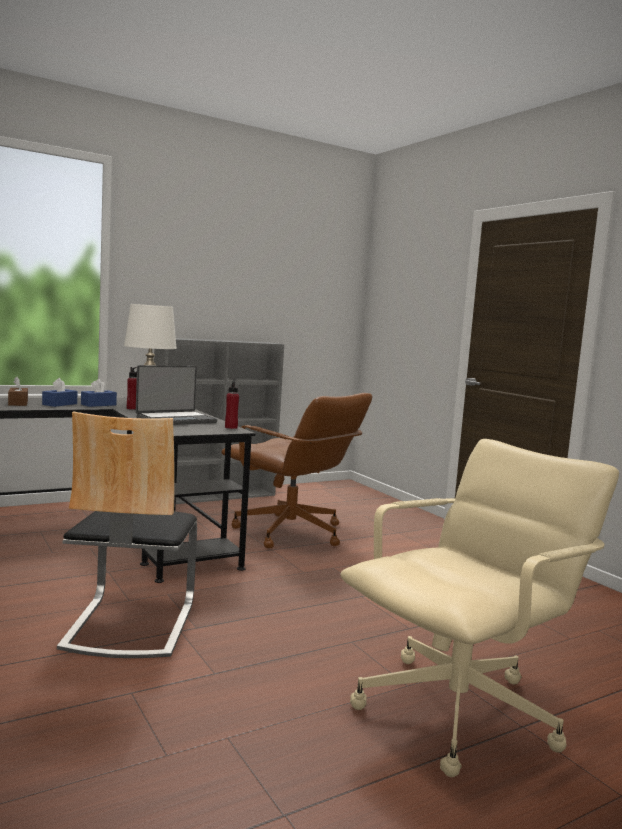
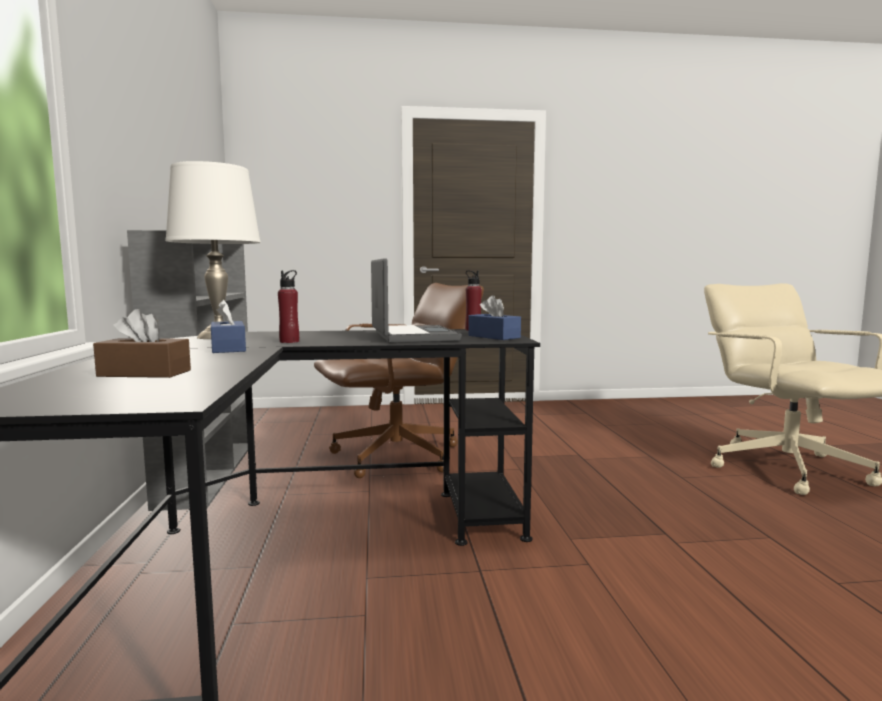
camera: 65 degrees left, 0 degrees up
blue tissue box [42,378,77,407] -> blue tissue box moved to [468,295,521,340]
chair [57,411,197,658] -> none

